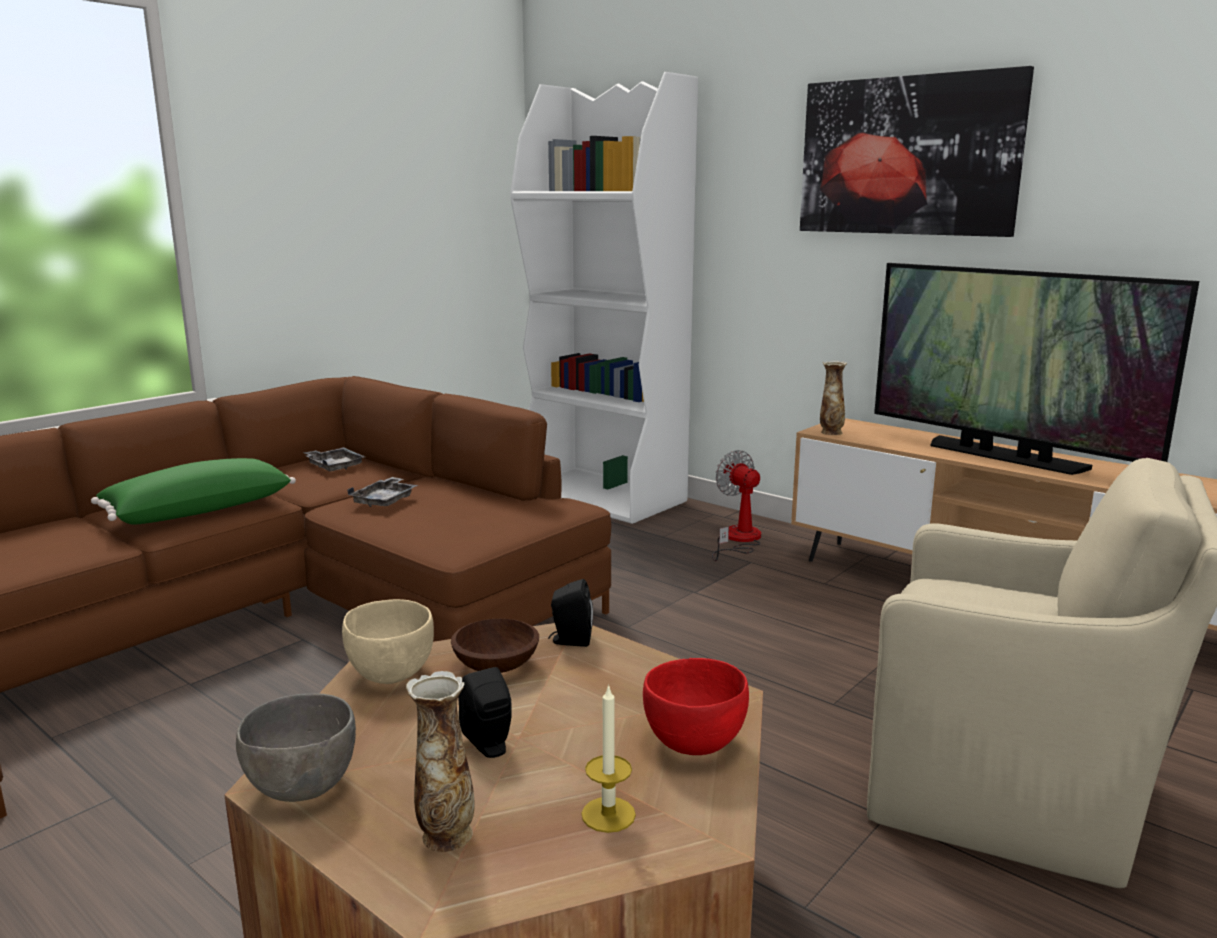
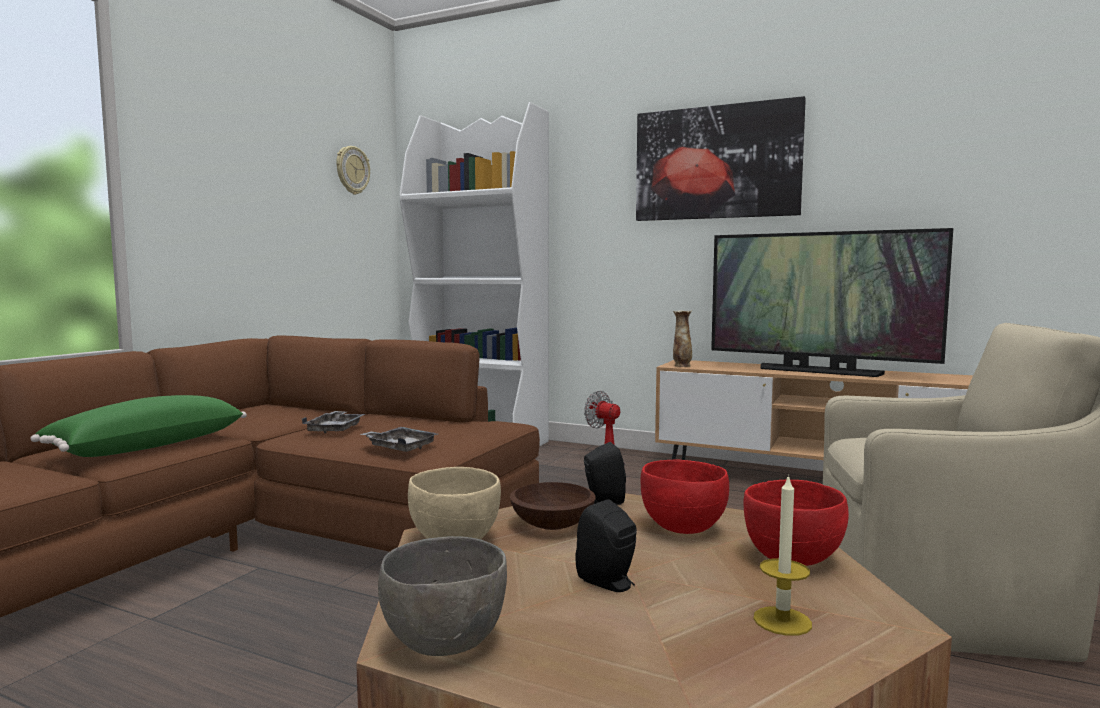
camera: 15 degrees left, 10 degrees down
grey tray [303,447,365,471] -> grey tray moved to [360,427,438,452]
vase [406,671,475,852] -> none
none -> wall clock [336,146,370,195]
none -> red bowl [641,460,729,534]

